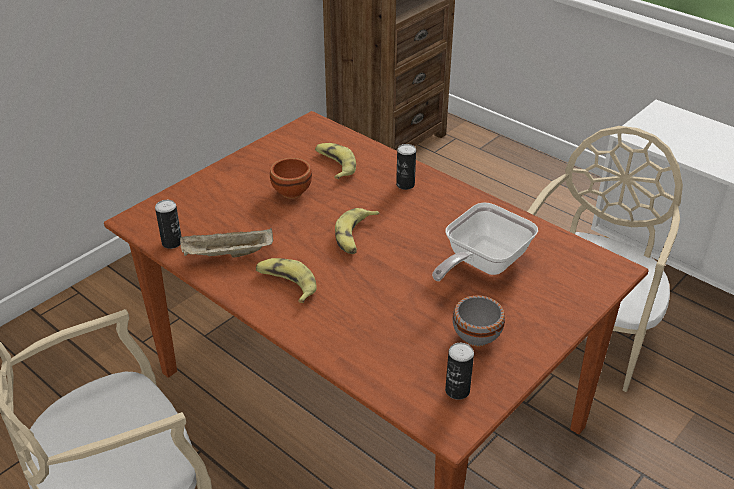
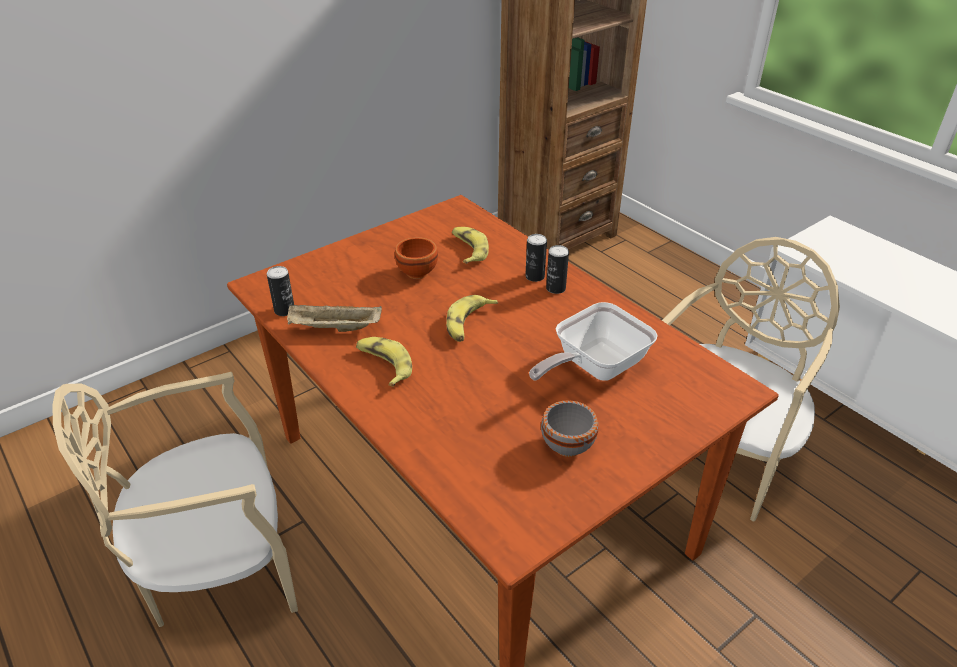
camera: 10 degrees right, 0 degrees up
can [445,343,474,400] -> can moved to [546,245,569,294]

